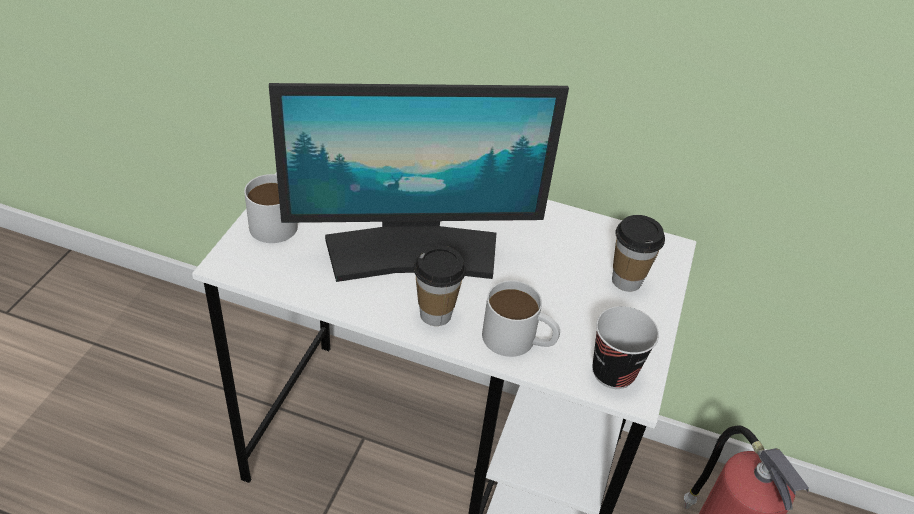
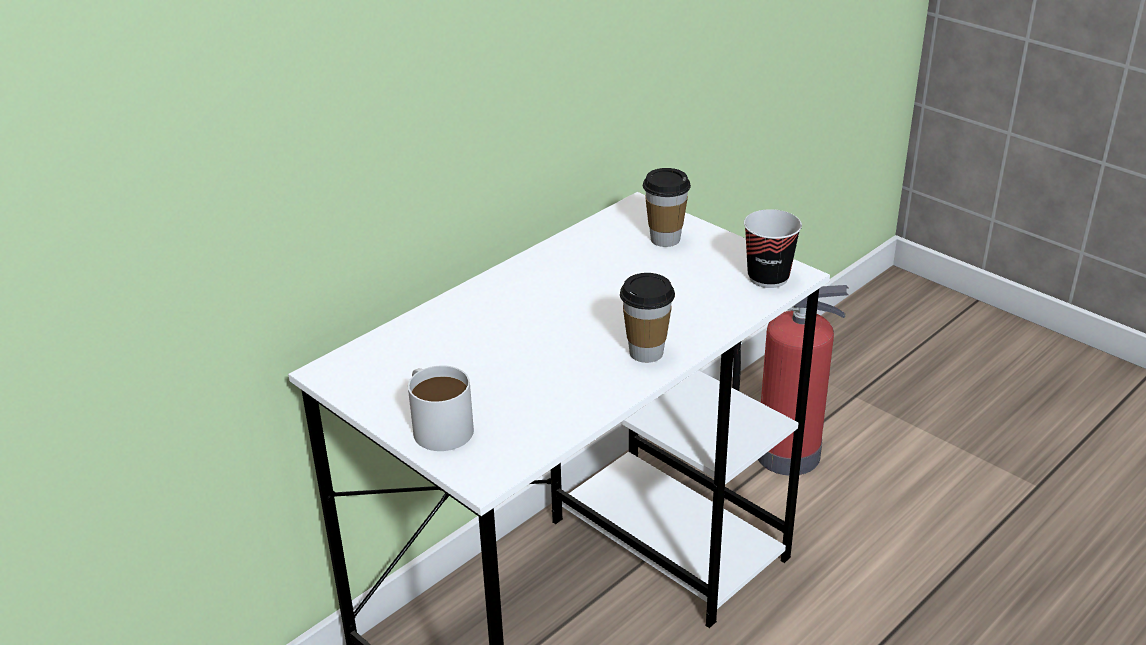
camera: 60 degrees left, 10 degrees down
monitor [269,83,569,282] -> none
white mug [482,280,560,357] -> none

